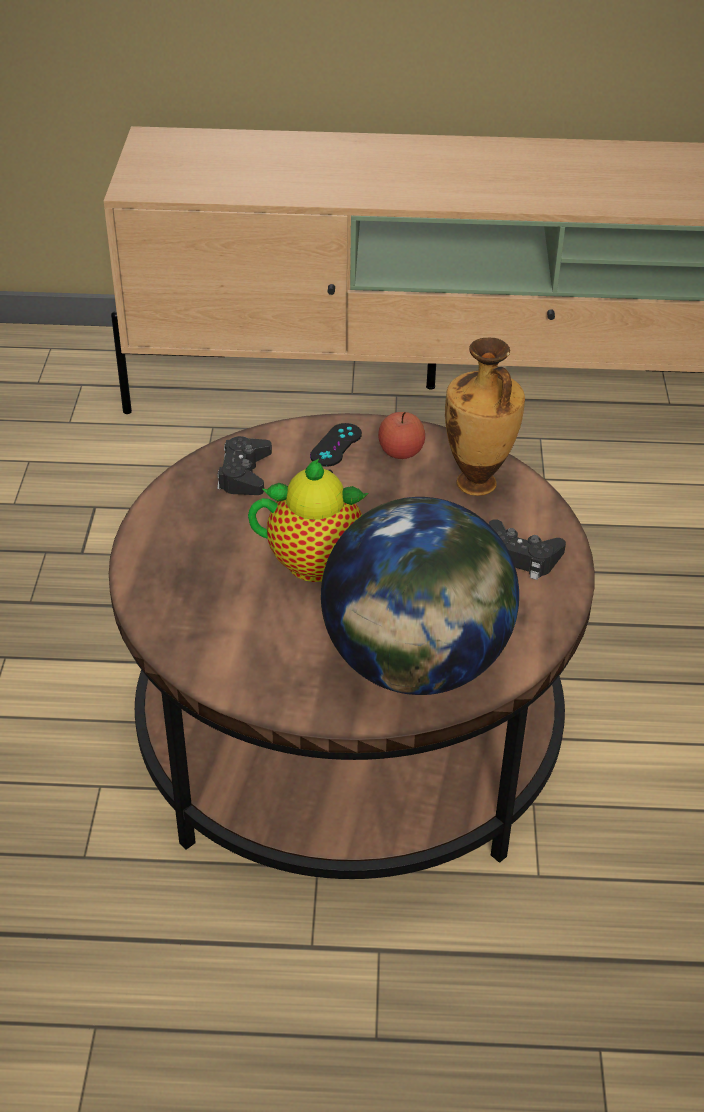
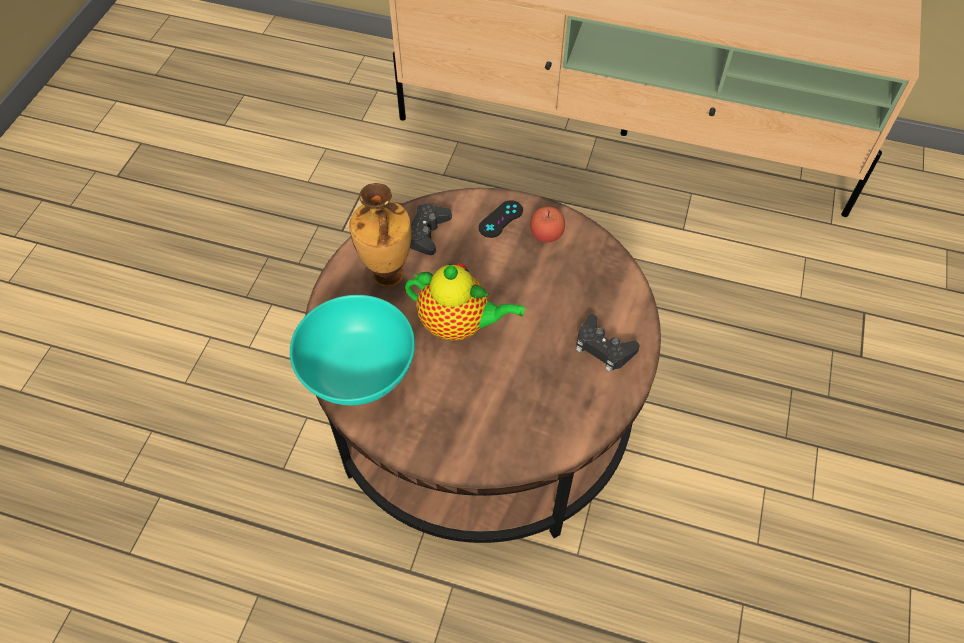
camera: 15 degrees right, 15 degrees up
globe [321,497,519,695] -> none
vase [445,338,525,496] -> vase moved to [349,183,412,287]
none -> turquoise bowl [290,295,415,405]

